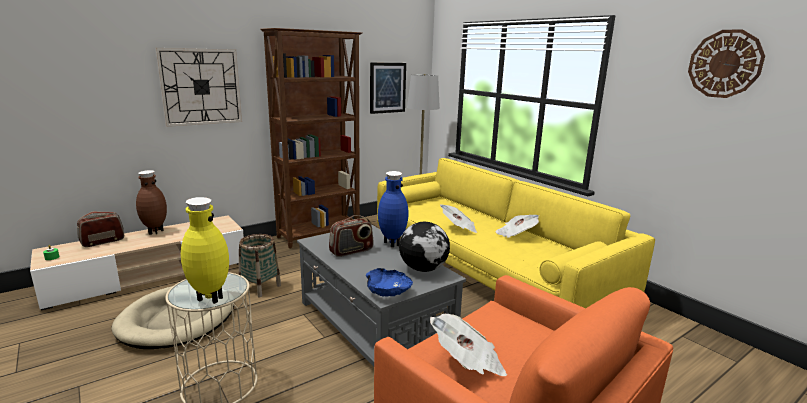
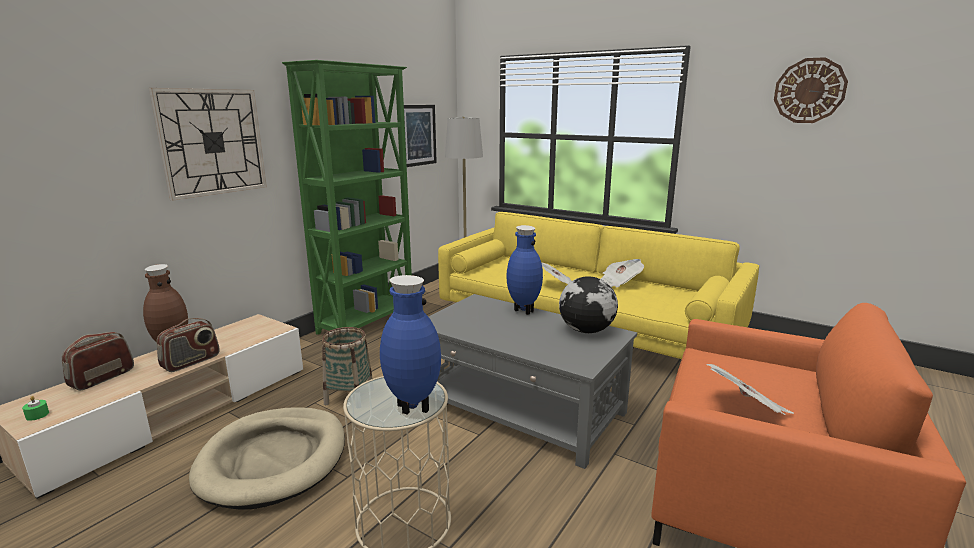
camera: 20 degrees left, 0 degrees up
yellow vase [181,197,229,304] -> blue vase [380,275,441,415]
brown bookcase [260,28,363,248] -> green bookcase [282,60,412,335]
radio [329,215,374,257] -> radio moved to [157,318,220,372]
blue bowl [366,268,413,297] -> none

